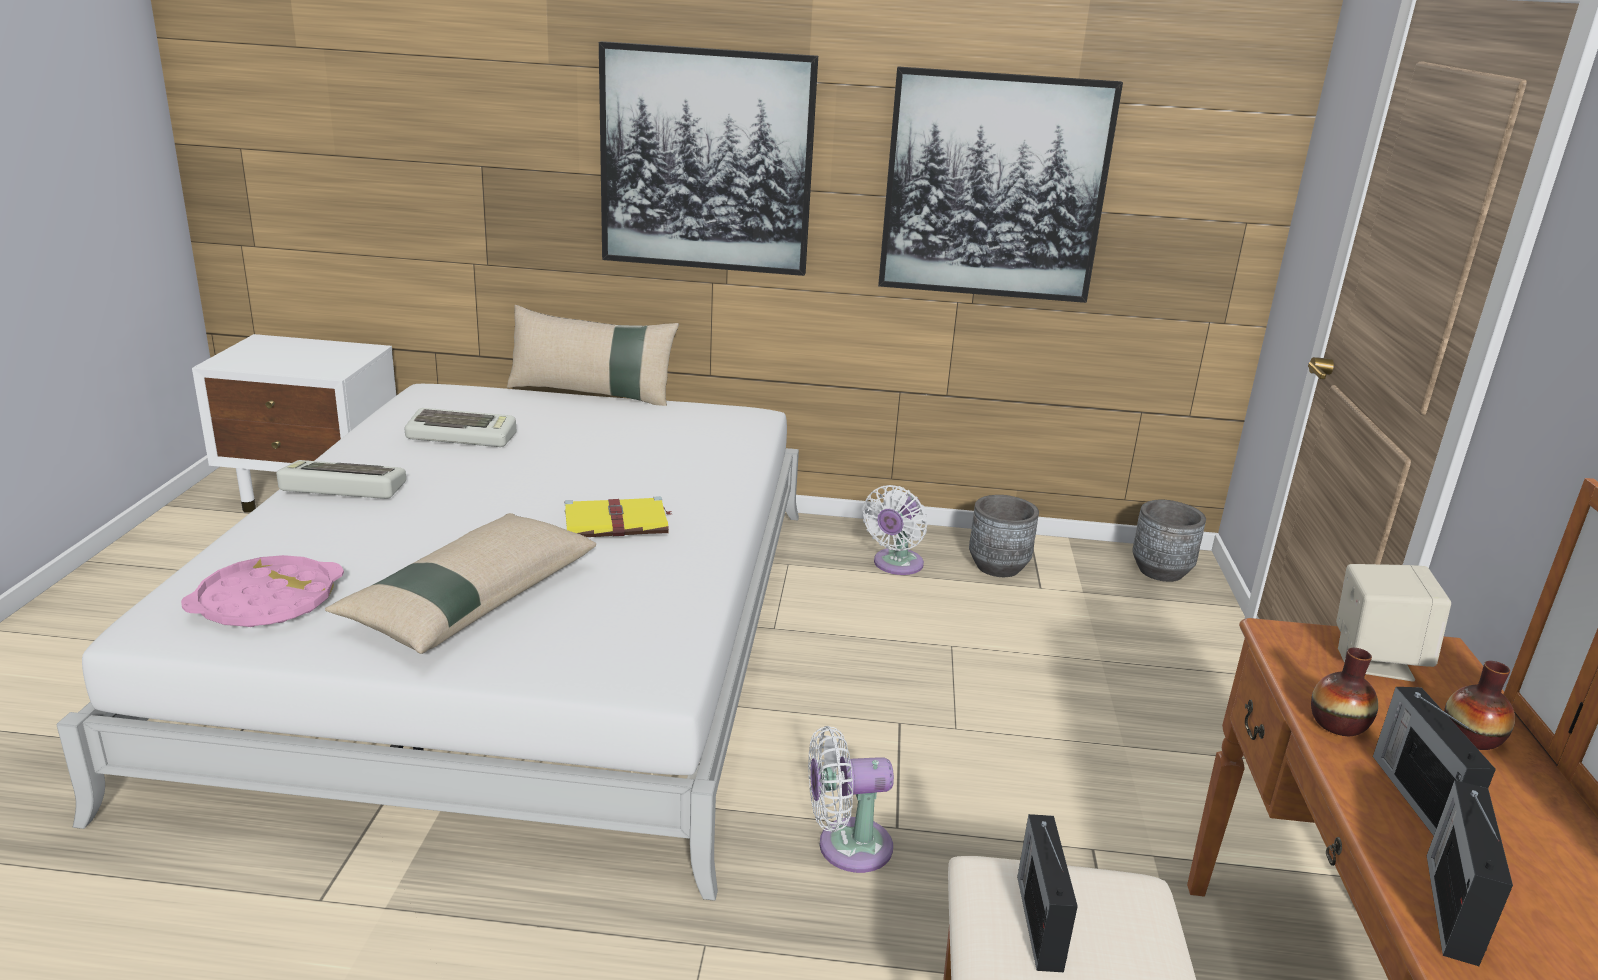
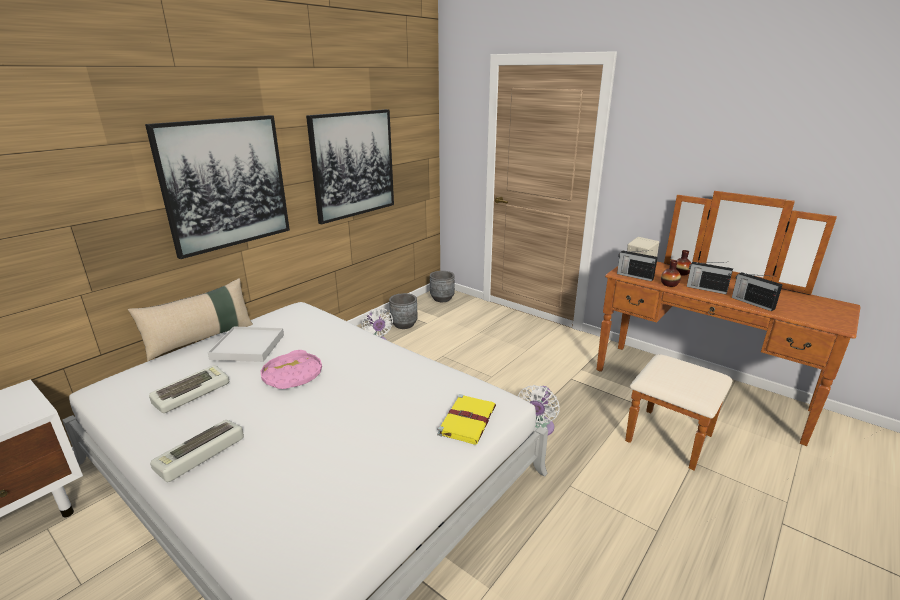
camera: 55 degrees left, 0 degrees up
pink tray [181,555,344,627] -> pink tray moved to [260,350,322,389]
beige pillow [325,513,596,654] -> none
yellow book [565,496,672,537] -> yellow book moved to [437,394,496,444]
radio [1017,814,1078,972] -> radio moved to [617,250,658,281]
none -> white tray [207,326,284,362]

